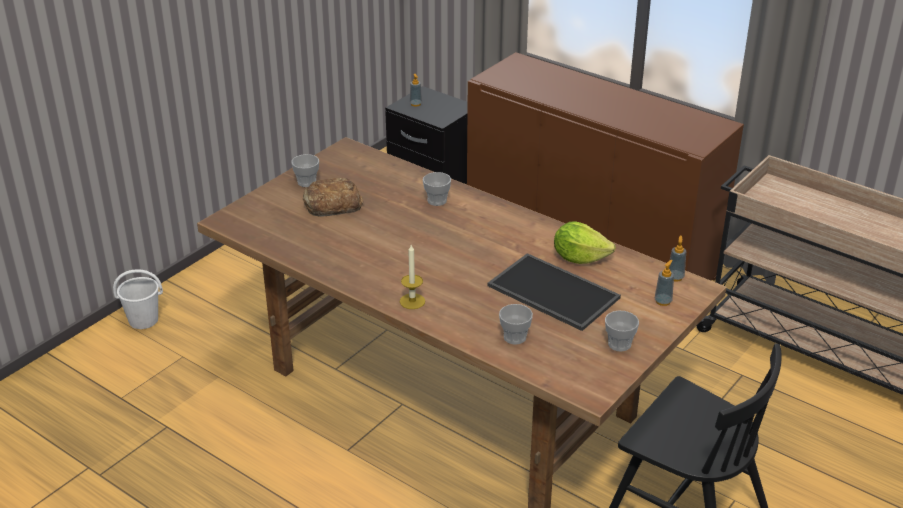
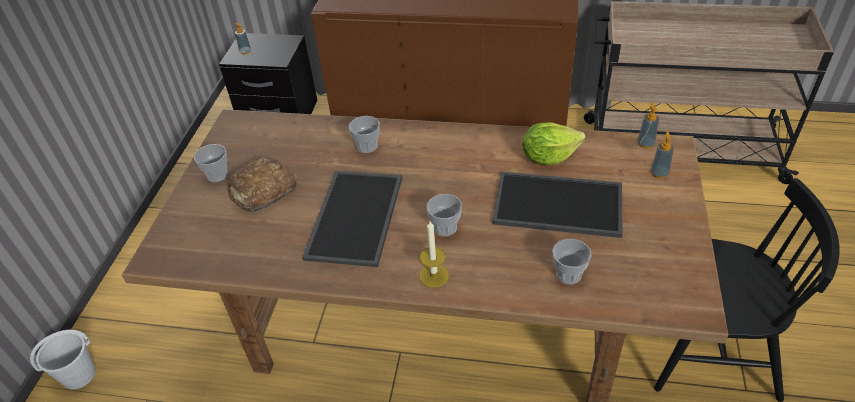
camera: 25 degrees left, 10 degrees up
cup [605,311,639,351] -> cup moved to [427,194,462,236]
none -> tray [303,171,402,267]

